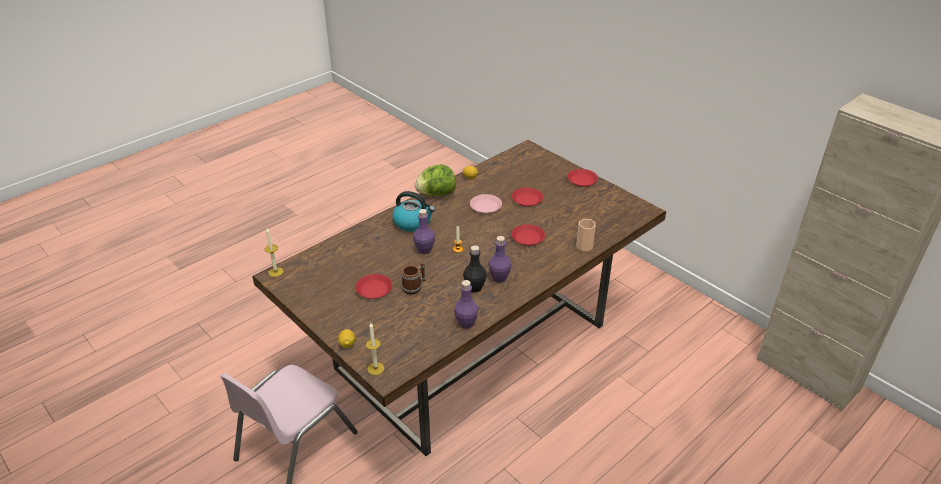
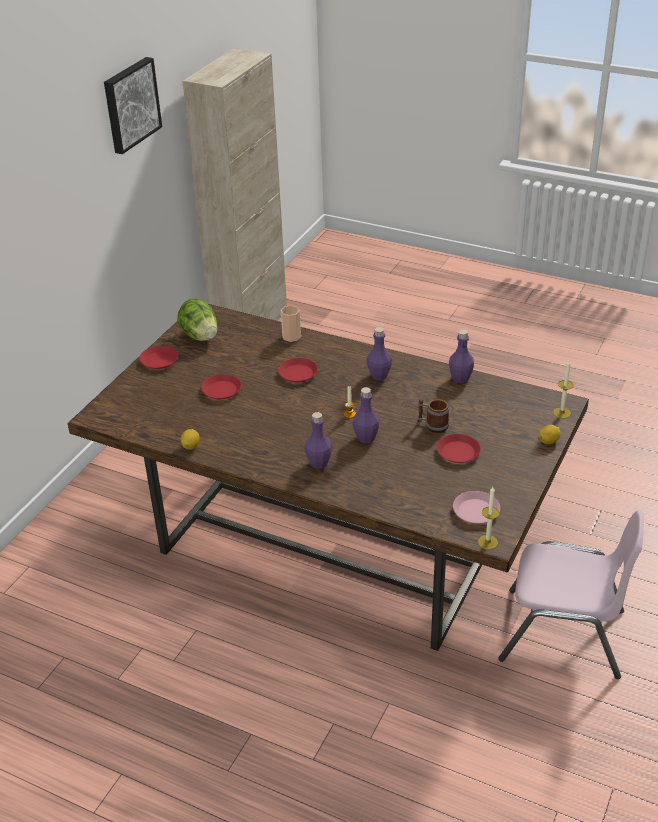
camera: 110 degrees left, 0 degrees up
kettle [392,191,435,232] -> purple bottle [304,412,333,469]
lettuce [415,164,456,196] -> lettuce moved to [177,298,217,341]
black bottle [463,245,487,292] -> none
pink plate [470,194,502,214] -> pink plate moved to [453,491,500,524]
none -> picture [104,57,162,154]

